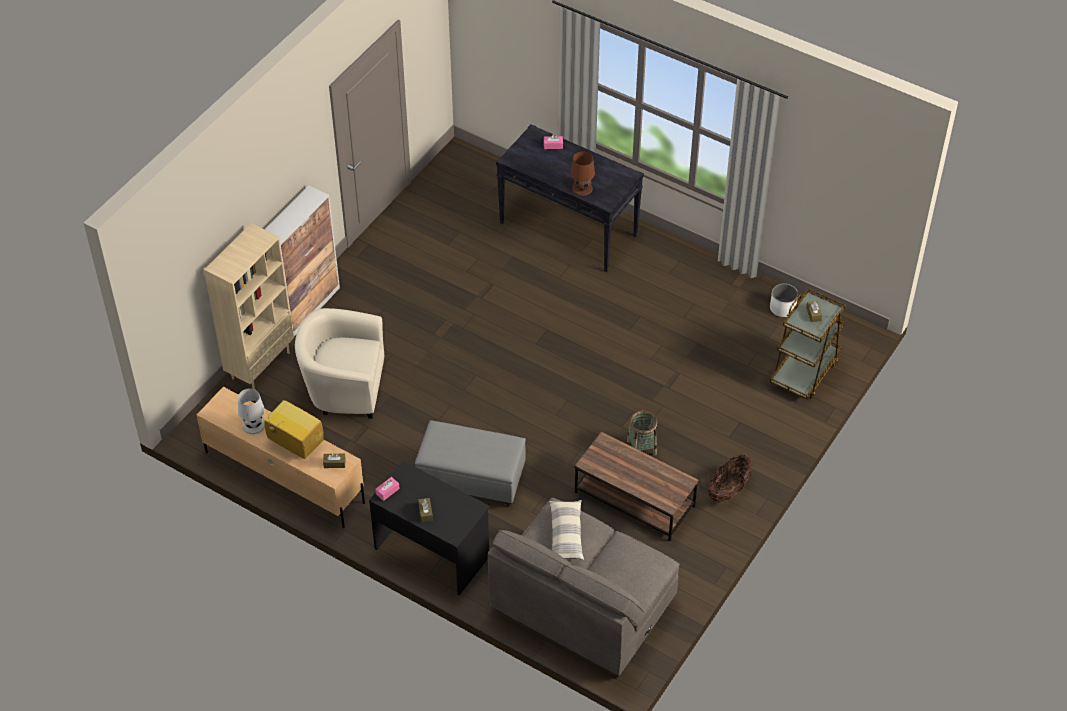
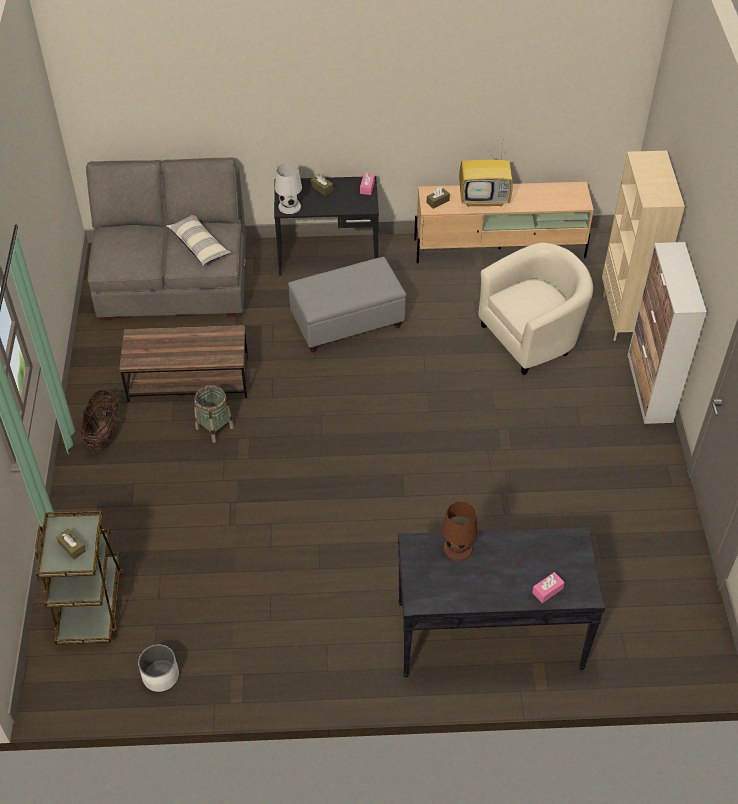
camera: 145 degrees right, 0 degrees up
white table lamp [238,388,265,434] -> white table lamp moved to [275,163,302,214]

